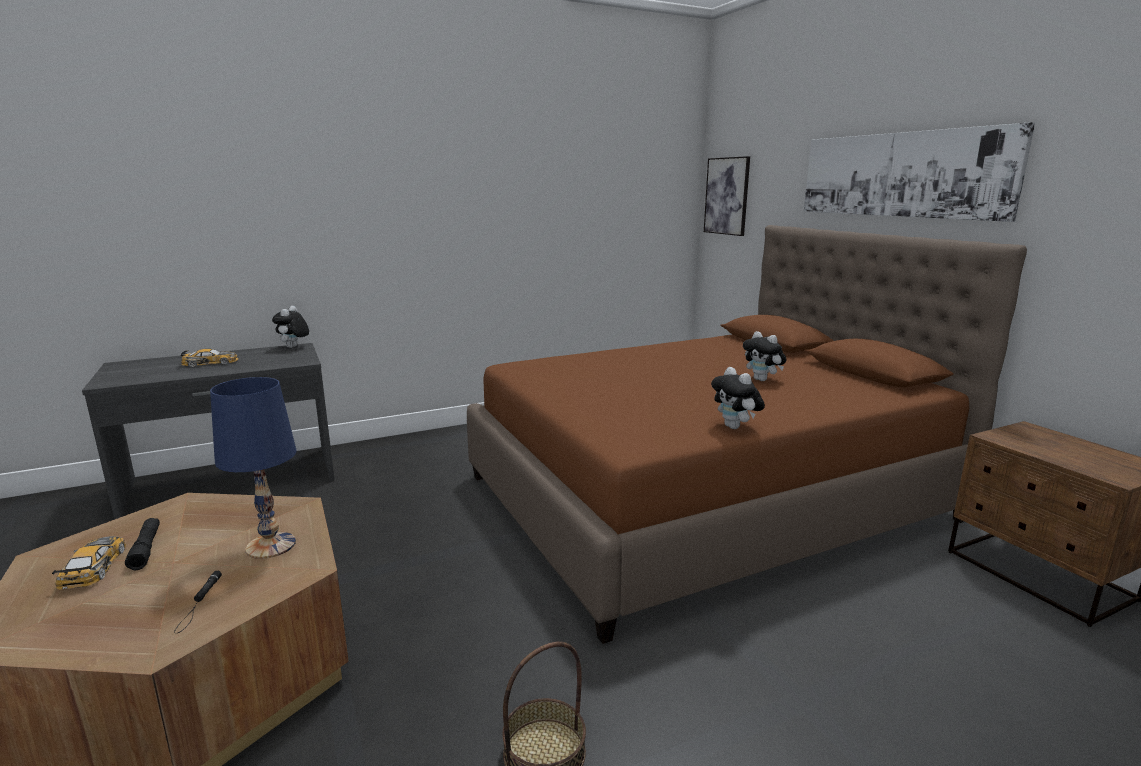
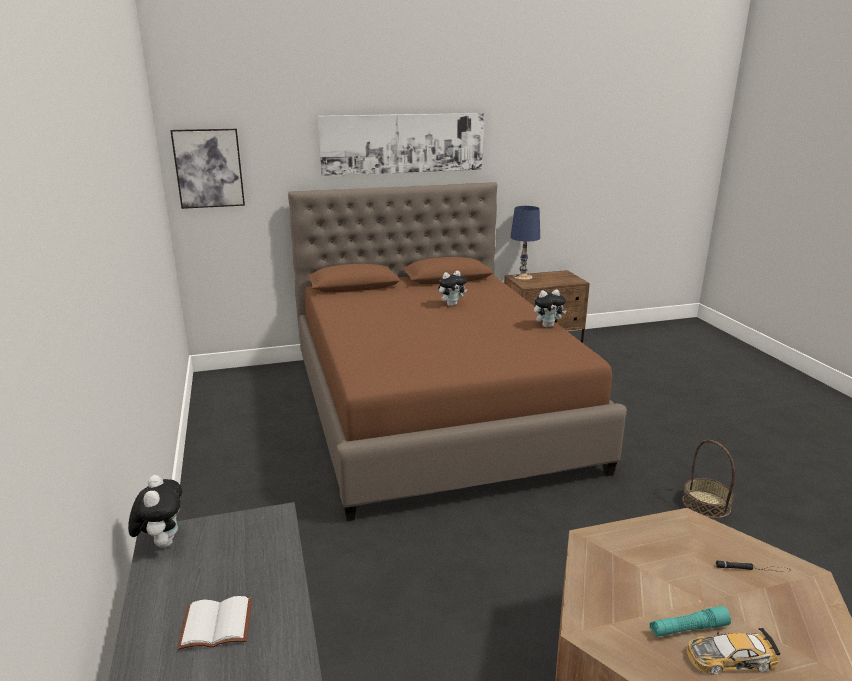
camera: 80 degrees left, 5 degrees up
black flashlight [125,518,160,570] -> turquoise flashlight [649,606,731,637]
toy car [181,349,239,367] -> white book [177,596,252,650]
blue table lamp [210,377,297,559] -> blue table lamp moved to [510,206,540,280]
plush toy [272,306,309,348] -> plush toy turned 120 degrees counterclockwise [128,475,182,548]

